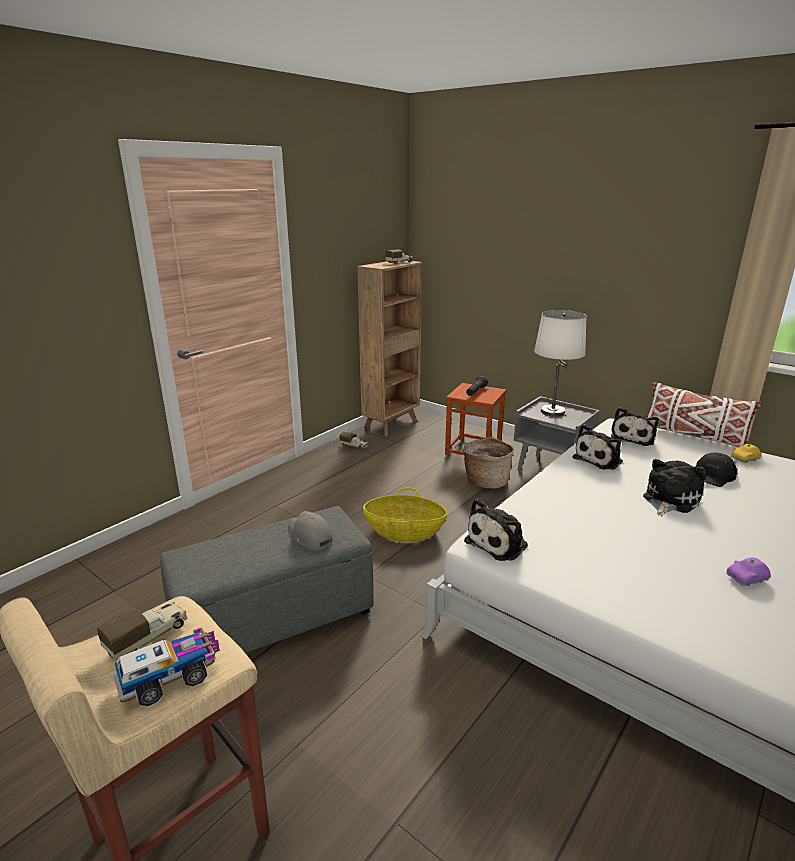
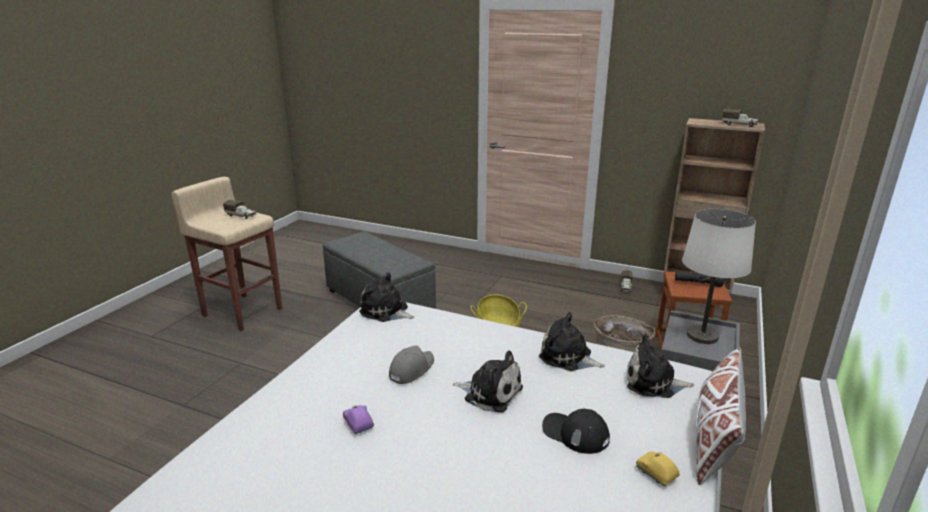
camera: 75 degrees right, 0 degrees up
toy truck [113,627,220,706] -> none
grey cap [288,511,333,550] -> grey cap moved to [389,346,434,384]

